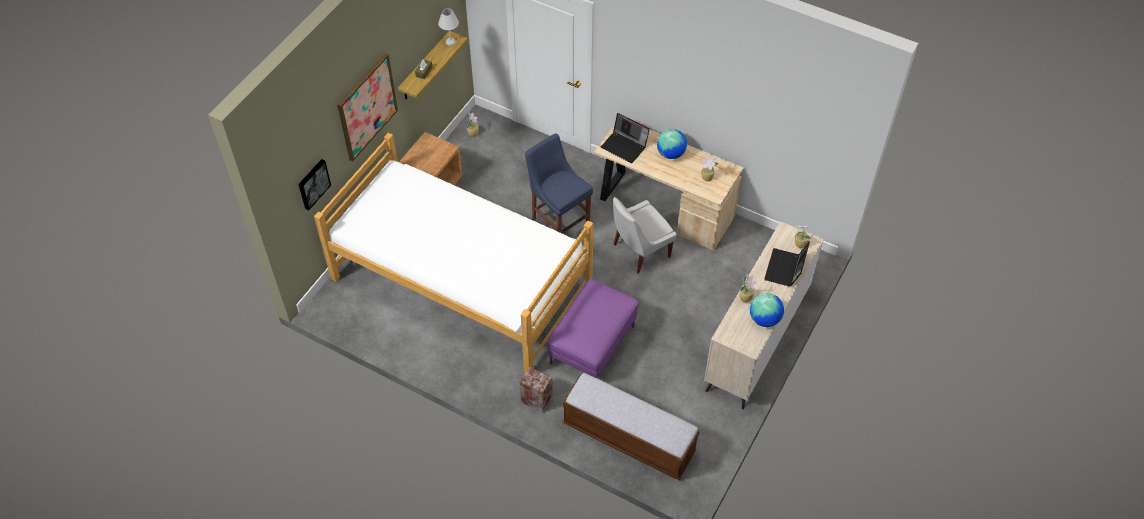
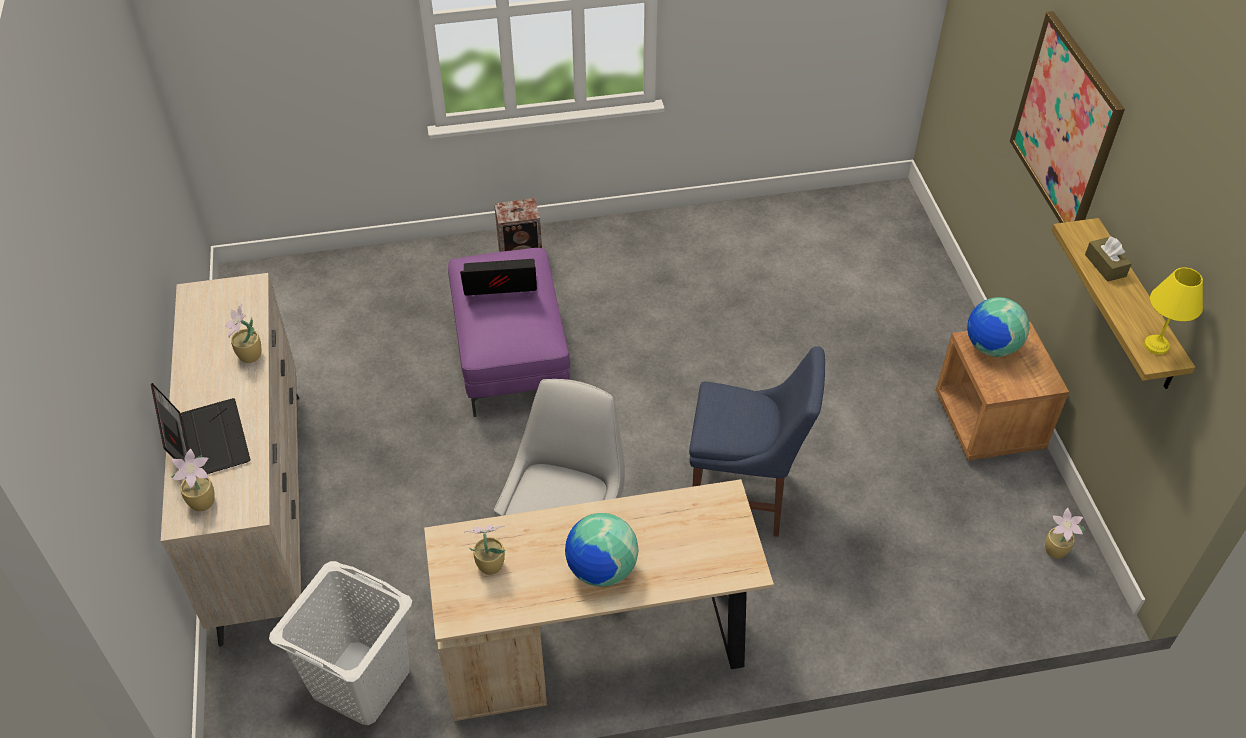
camera: 140 degrees right, 5 degrees down
picture [298,159,331,210] -> none
bed [314,133,594,374] -> none
white table lamp [438,8,459,46] -> yellow table lamp [1144,267,1203,355]
bench [563,373,700,480] -> none
laptop [601,113,649,163] -> laptop moved to [460,259,537,296]
globe [750,293,784,327] -> globe moved to [967,297,1029,357]
none -> white laundry basket [269,561,412,725]

